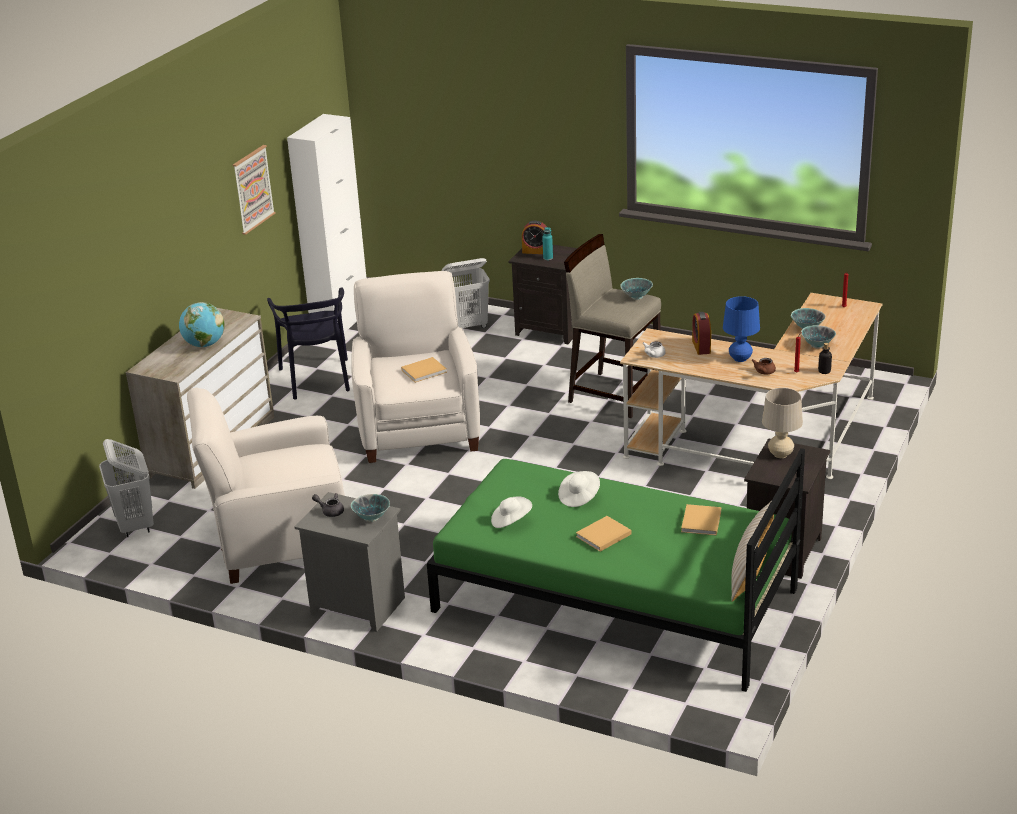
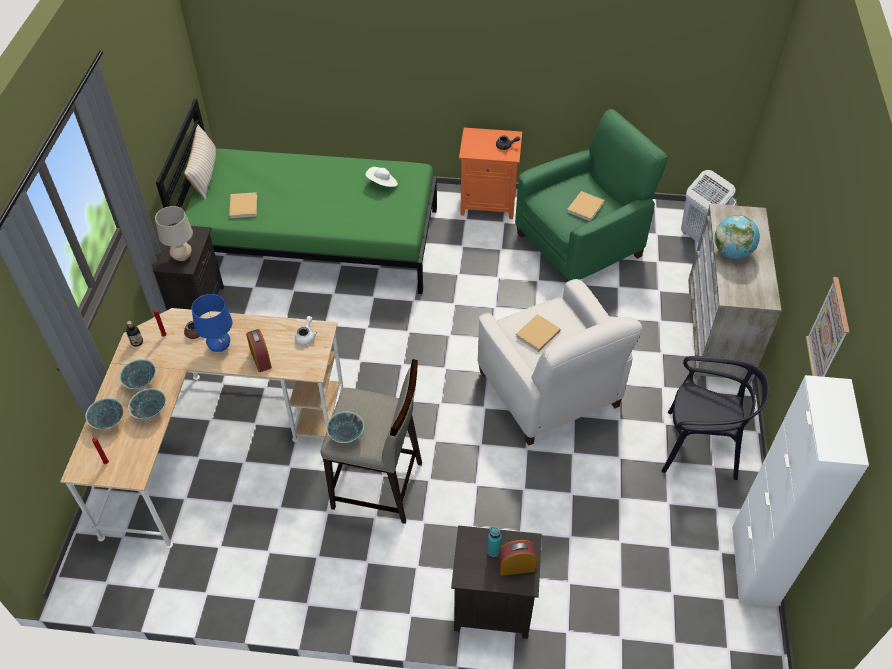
camera: 160 degrees right, 20 degrees up
white armchair [187,388,345,584] -> green armchair [515,109,668,282]
black chair [267,287,350,400] -> black chair turned 135 degrees clockwise [661,356,769,480]
grey nightstand [295,492,405,632] -> orange nightstand [459,128,522,219]
bowl [351,494,390,522] -> bowl moved to [85,398,124,430]
white laundry basket [441,258,490,328] -> none
white hat [558,471,600,507] -> none
beige book [576,516,631,552] -> beige book moved to [567,191,604,221]

